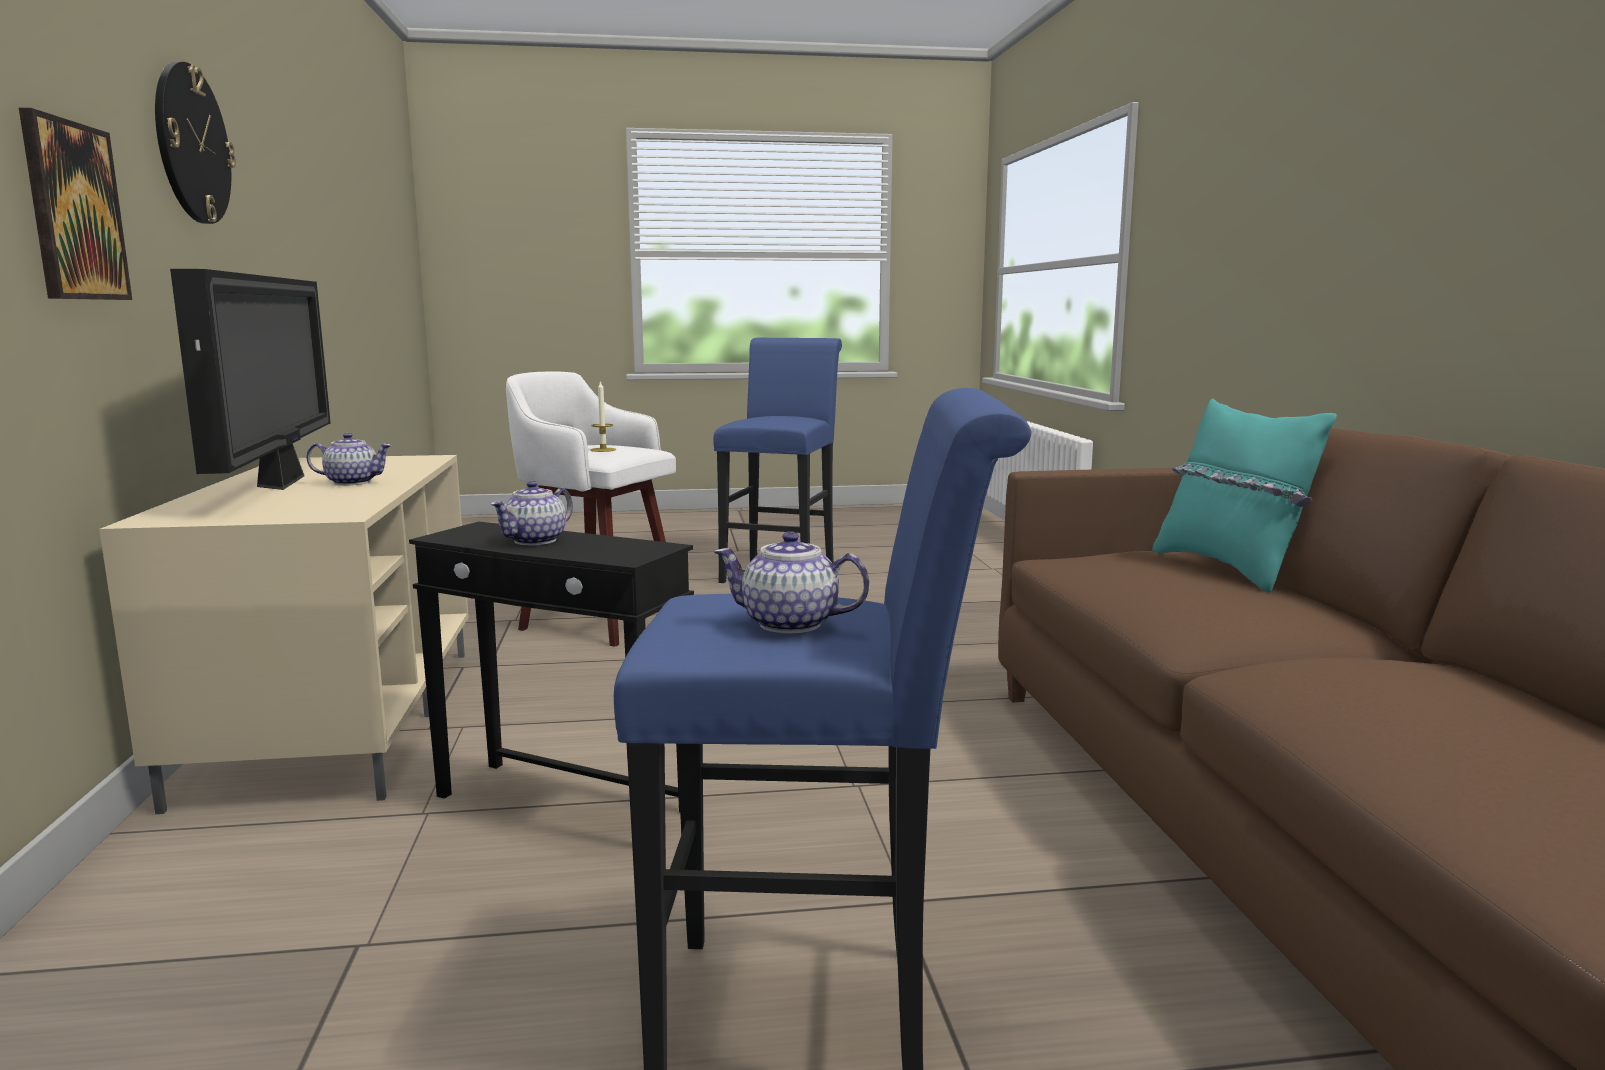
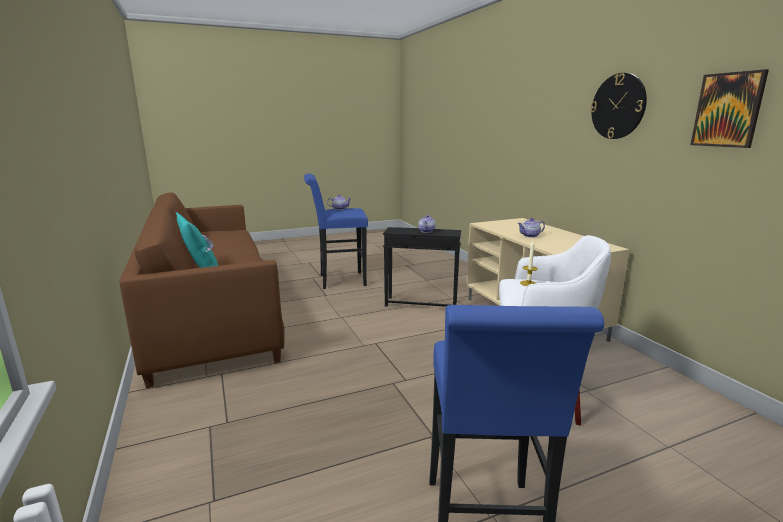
camera: 165 degrees right, 5 degrees up
picture [19,108,132,300] -> picture moved to [690,69,769,148]
television [170,269,331,490] -> none

